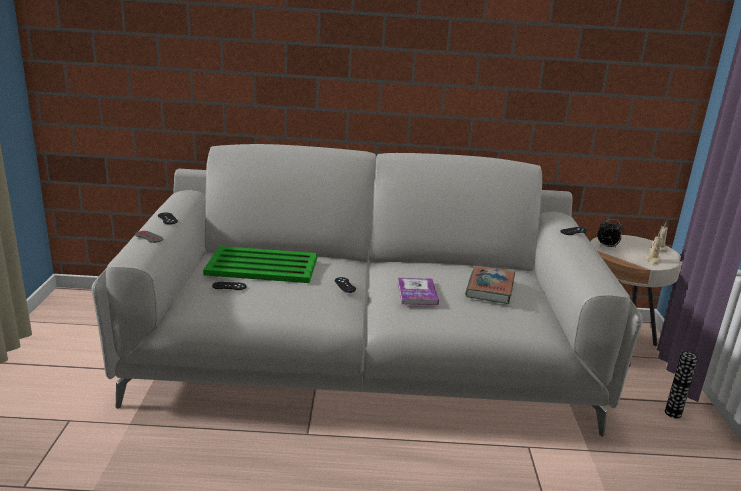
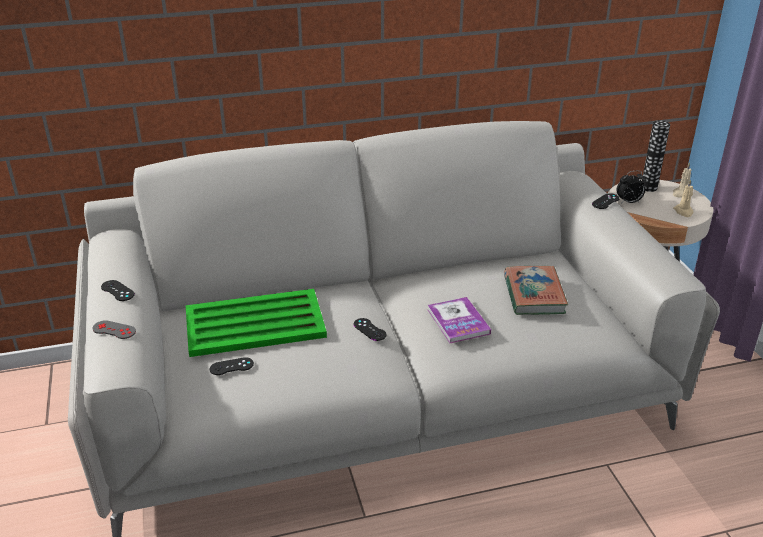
camera: 15 degrees left, 10 degrees up
vase [665,351,699,418] -> vase moved to [642,120,670,192]

